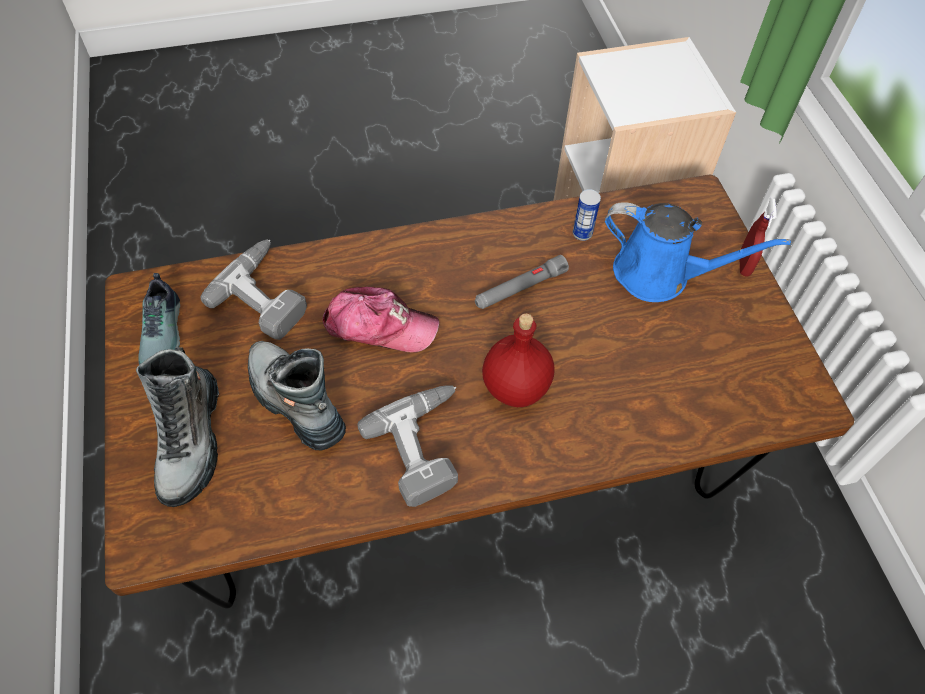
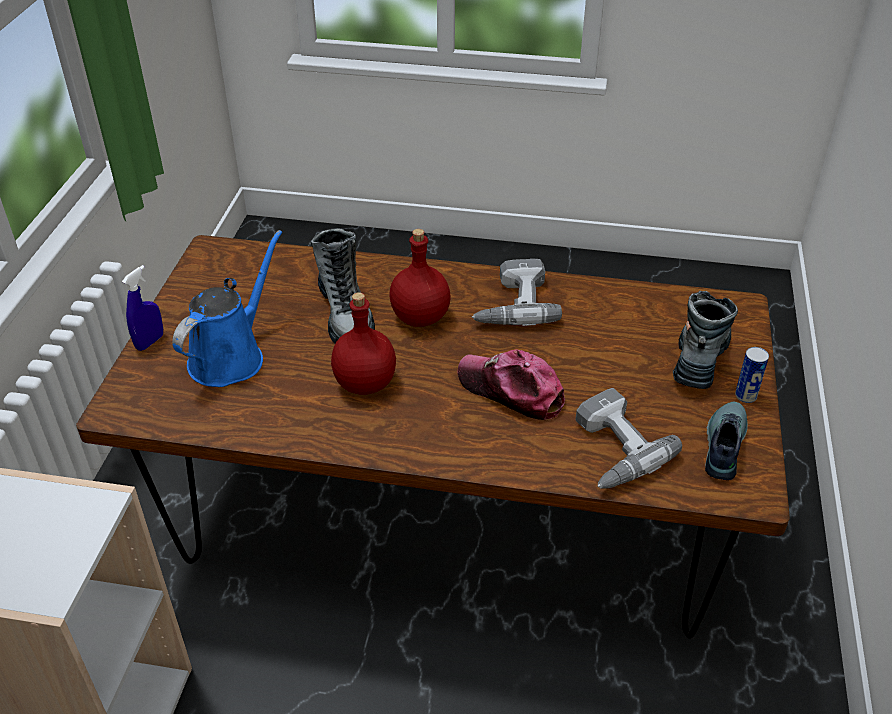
camera: 155 degrees left, 15 degrees down
boot [248,341,346,450] -> boot moved to [311,228,375,344]
grey flashlight [475,255,569,309] -> red bottle [331,292,396,394]
can [573,189,601,241] -> can moved to [735,347,769,403]
blue watering can [605,202,791,302] -> blue watering can turned 75 degrees clockwise [172,230,282,387]
red spray bottle [740,198,777,277] -> blue spray bottle [122,265,163,351]

